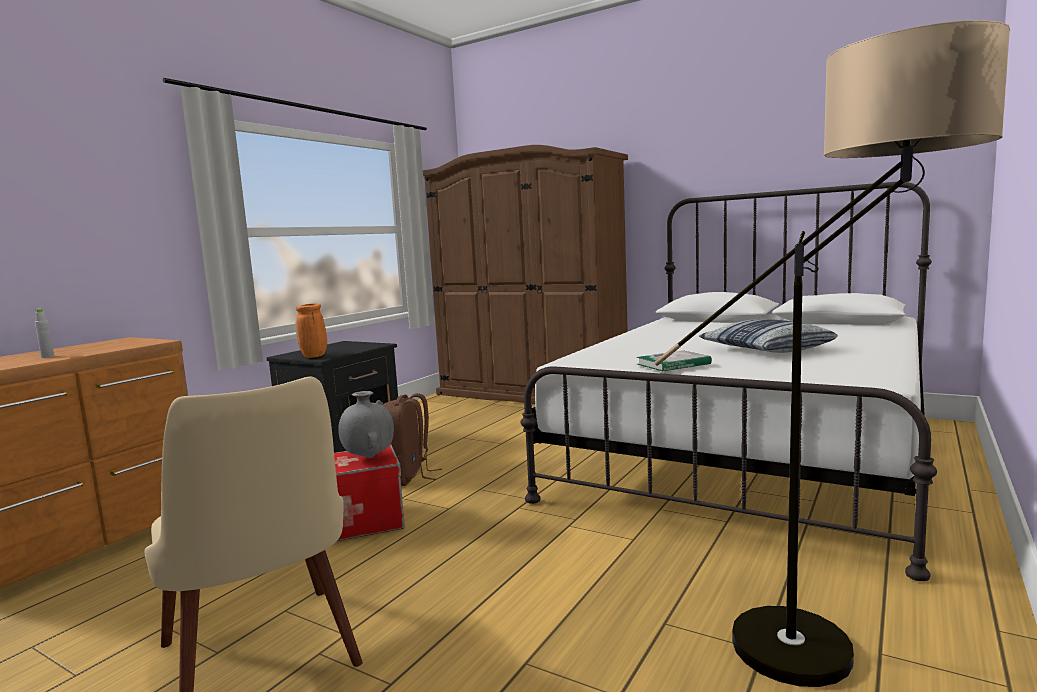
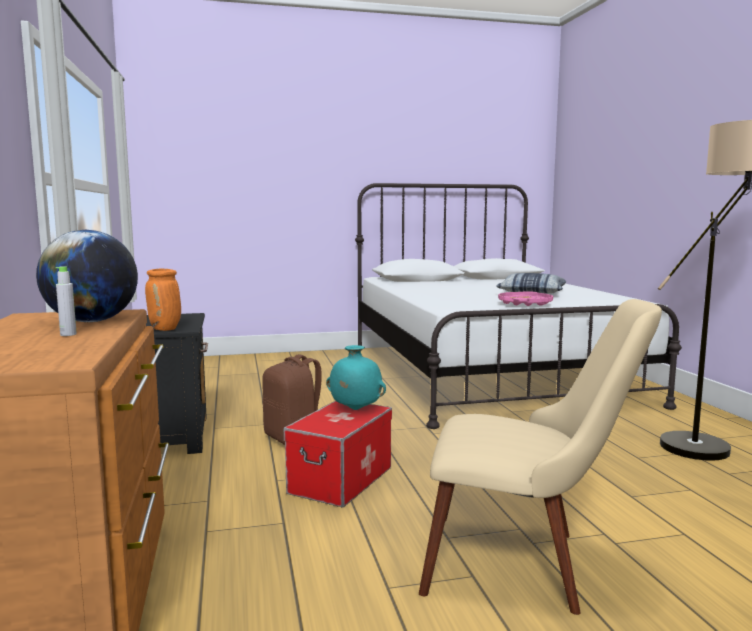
camera: 45 degrees left, 0 degrees up
grey vase [338,391,394,458] -> turquoise vase [326,345,386,410]
brown wardrobe [423,145,628,404] -> none
book [636,350,712,371] -> pink tray [498,291,553,306]
none -> globe [36,230,138,322]

